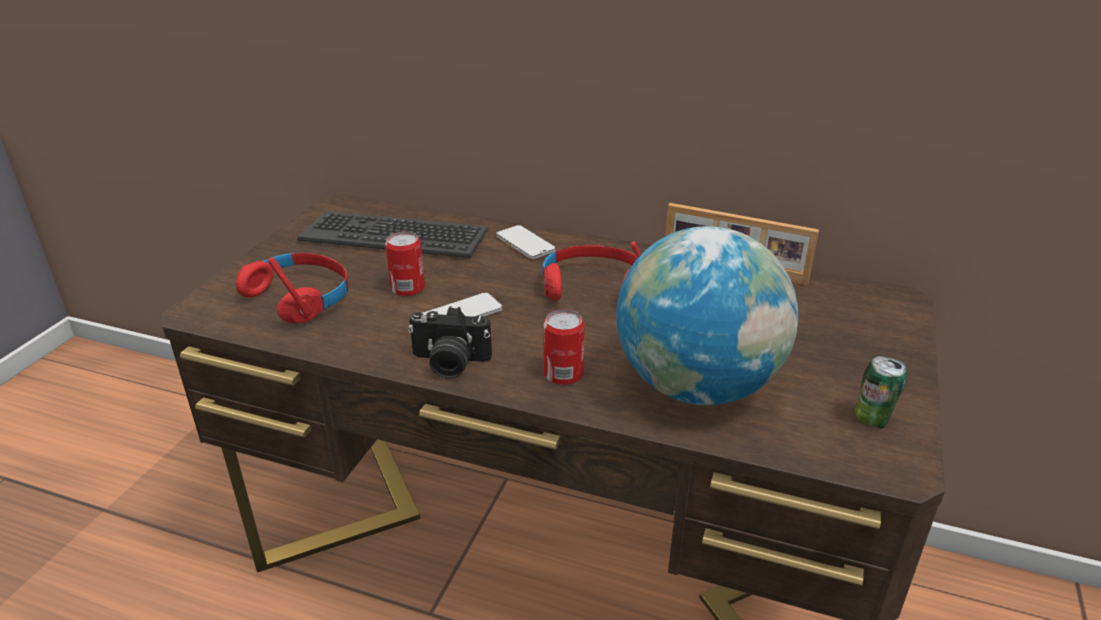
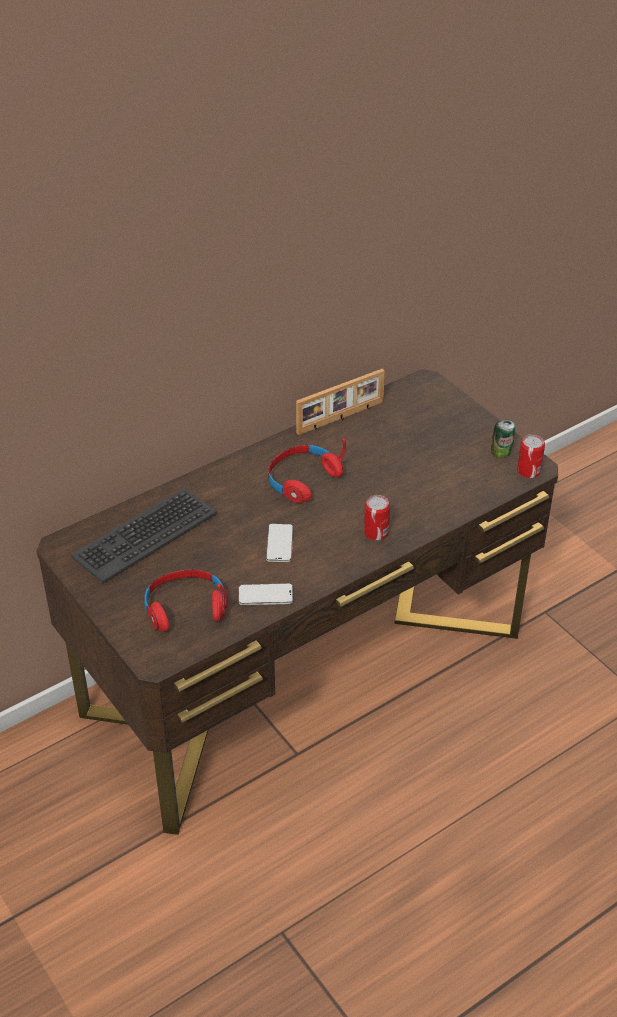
camera: 55 degrees left, 10 degrees up
can [385,231,425,297] -> can moved to [517,434,545,478]
camera [408,306,492,379] -> none
phone [496,225,556,259] -> phone moved to [239,583,293,605]
globe [617,226,799,405] -> none

